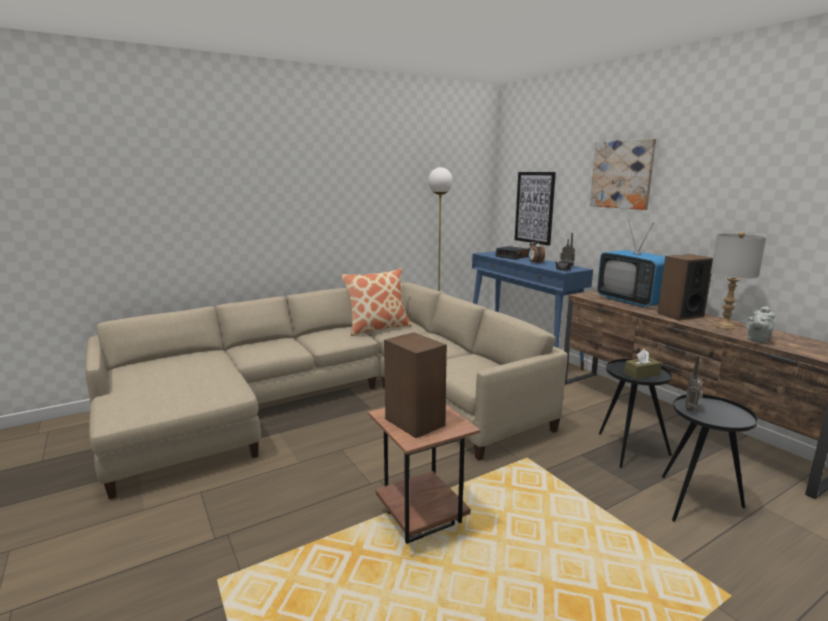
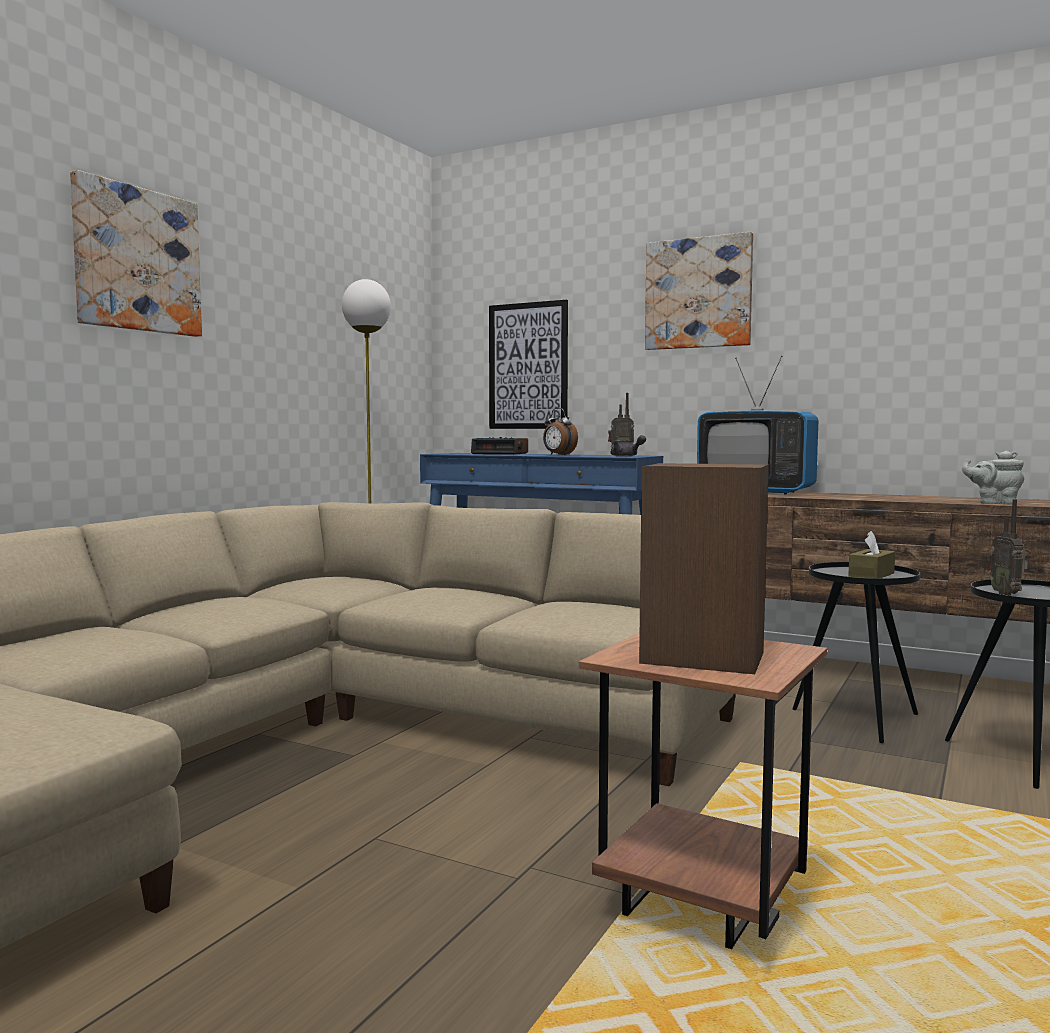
camera: 30 degrees left, 10 degrees down
pillow [341,268,412,336] -> none
speaker [657,254,713,321] -> none
grey table lamp [711,232,766,330] -> none
grey teapot [745,306,775,343] -> grey teapot turned 90 degrees clockwise [962,451,1024,504]
none -> picture [70,170,202,337]

